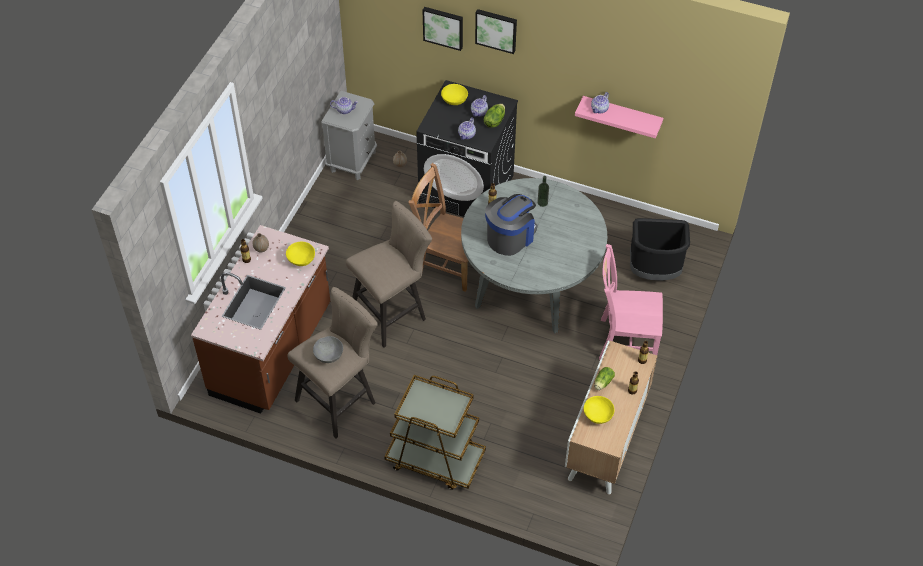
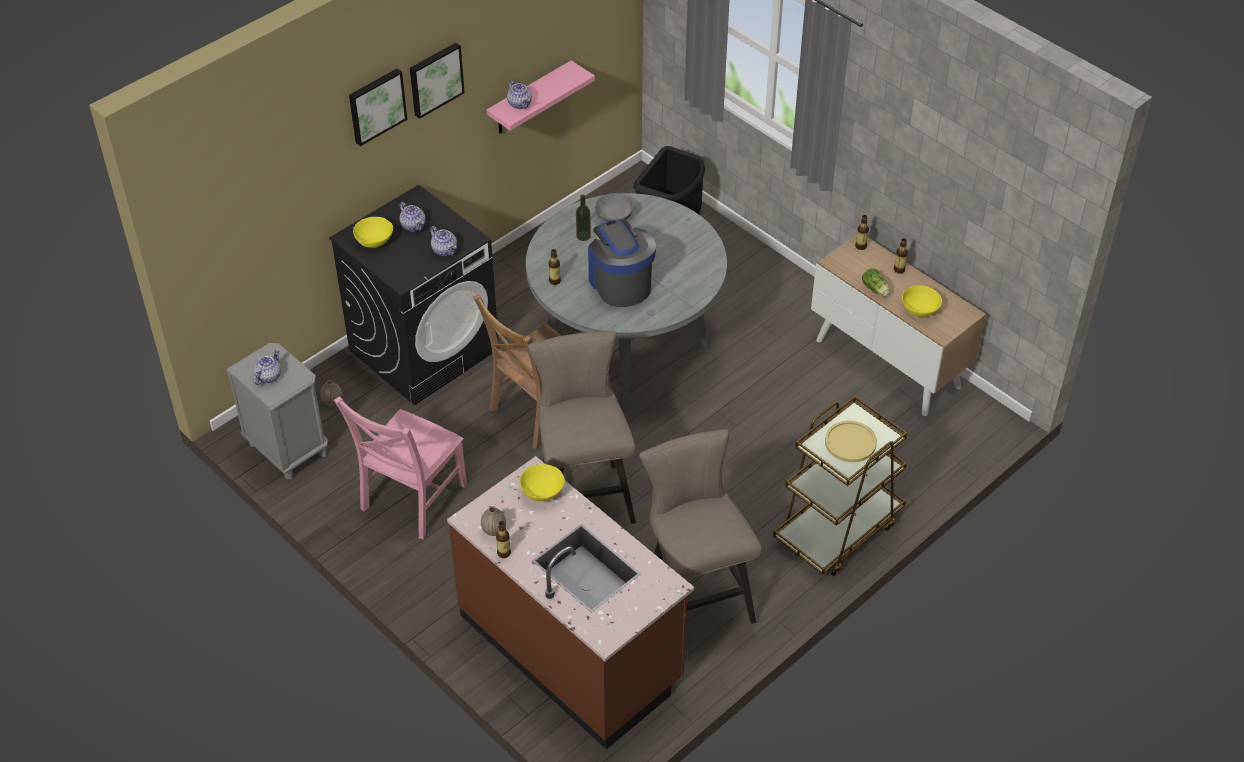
camera: 65 degrees left, 5 degrees down
grey bowl [313,336,343,363] -> grey bowl moved to [595,193,633,221]
picture [423,7,463,51] -> picture moved to [410,43,465,119]
lettuce [484,104,505,128] -> none
pink chair [599,244,663,360] -> pink chair moved to [334,396,467,539]
none -> yellow plate [825,421,877,462]

